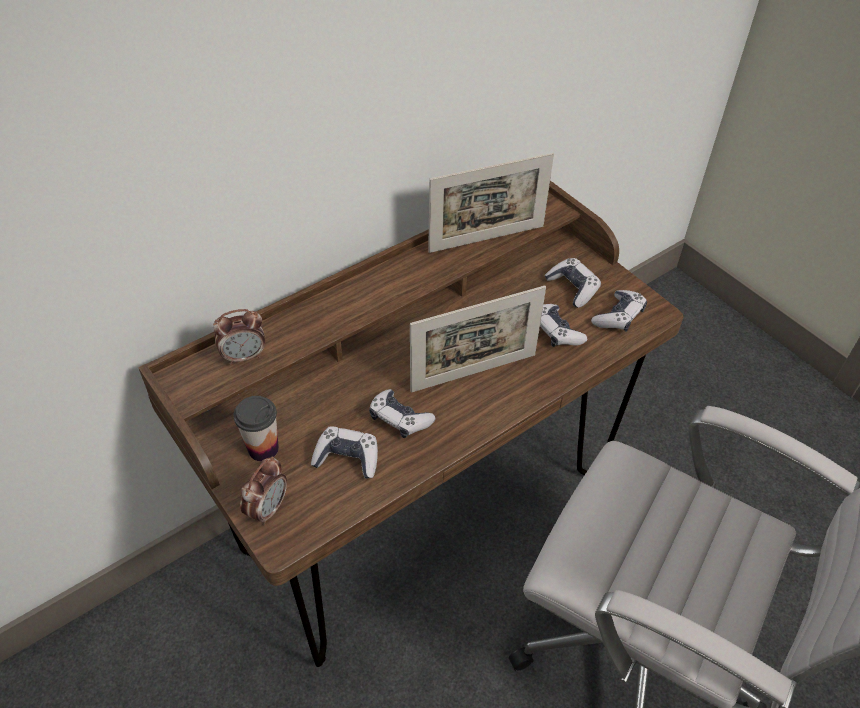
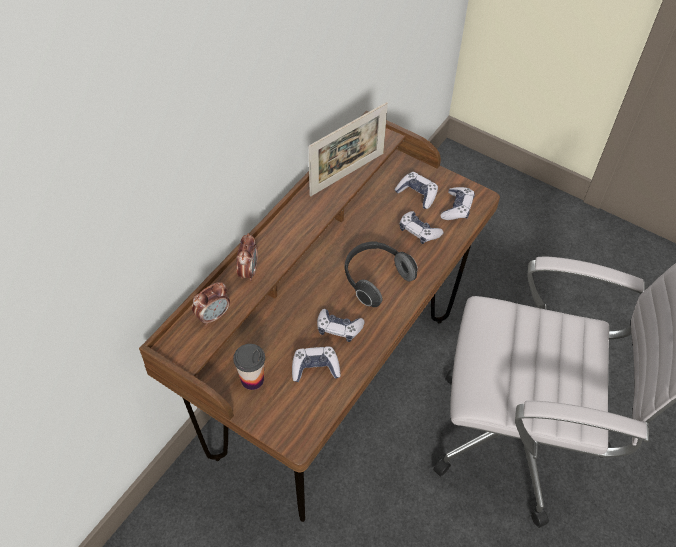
camera: 20 degrees left, 5 degrees up
alarm clock [240,456,287,525] -> alarm clock moved to [236,233,258,281]
picture frame [410,286,546,392] -> headphones [344,241,418,307]

